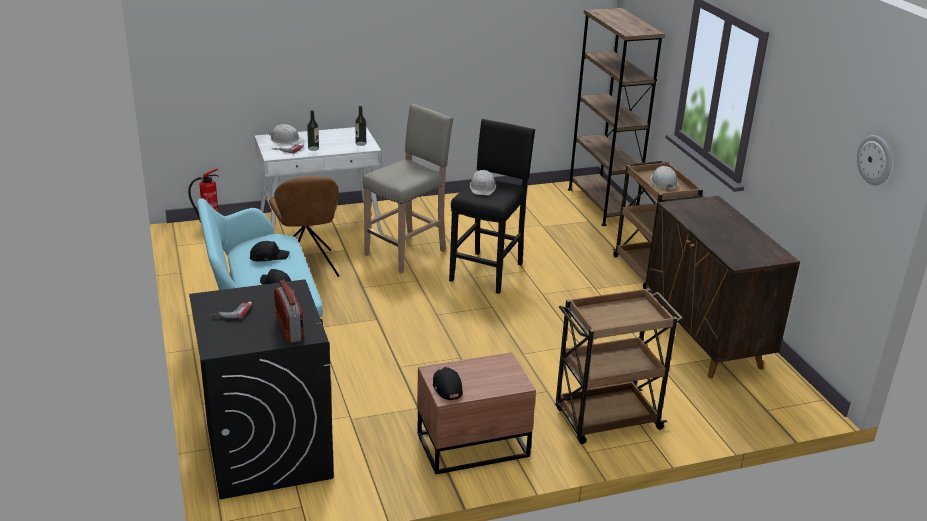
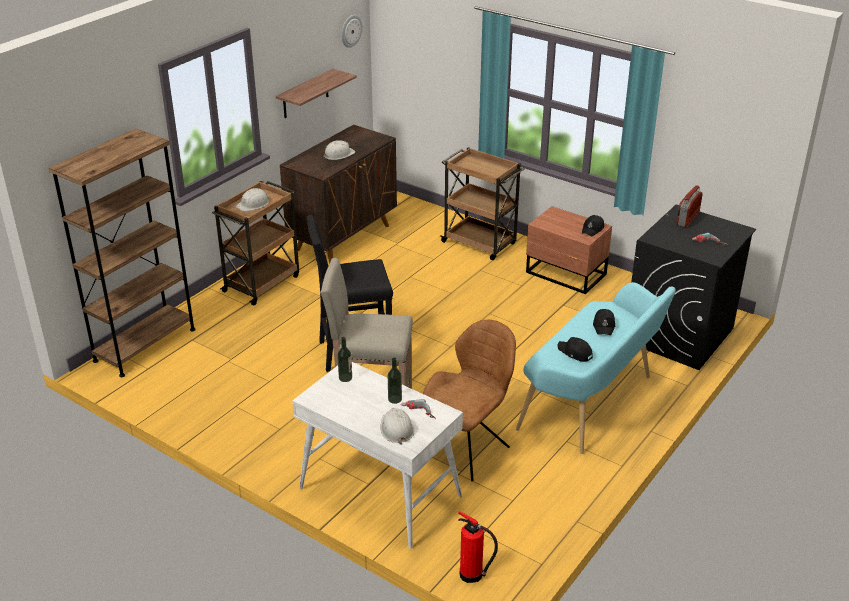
camera: 125 degrees left, 5 degrees up
white hard hat [470,170,496,195] -> white hard hat moved to [324,140,356,160]
none -> shelf [276,69,357,118]

